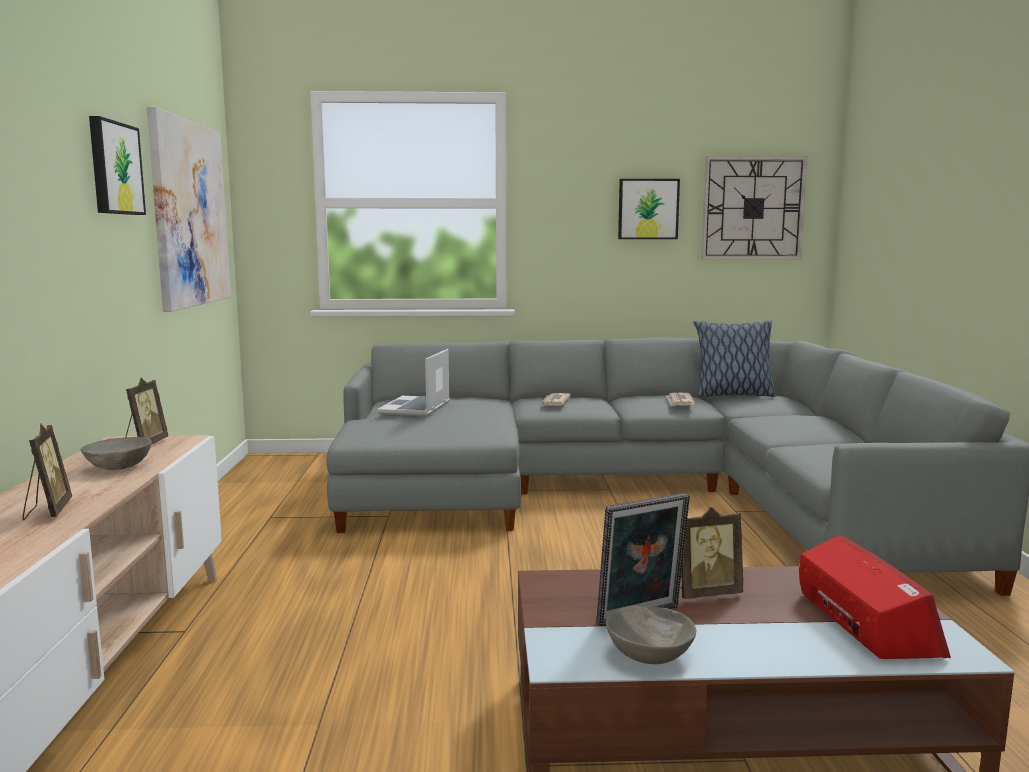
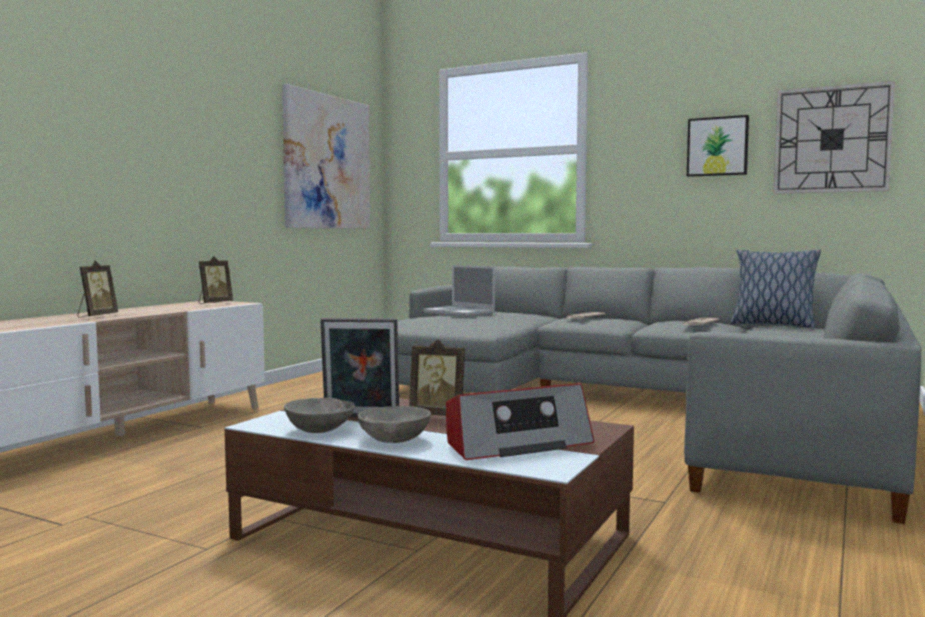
camera: 30 degrees right, 5 degrees down
grey bowl [81,437,152,470] -> grey bowl moved to [357,406,431,443]
picture [89,116,146,215] -> none
laptop [377,349,450,416] -> laptop turned 90 degrees counterclockwise [424,265,495,317]
radio [799,535,951,659] -> radio turned 45 degrees clockwise [446,383,595,460]

